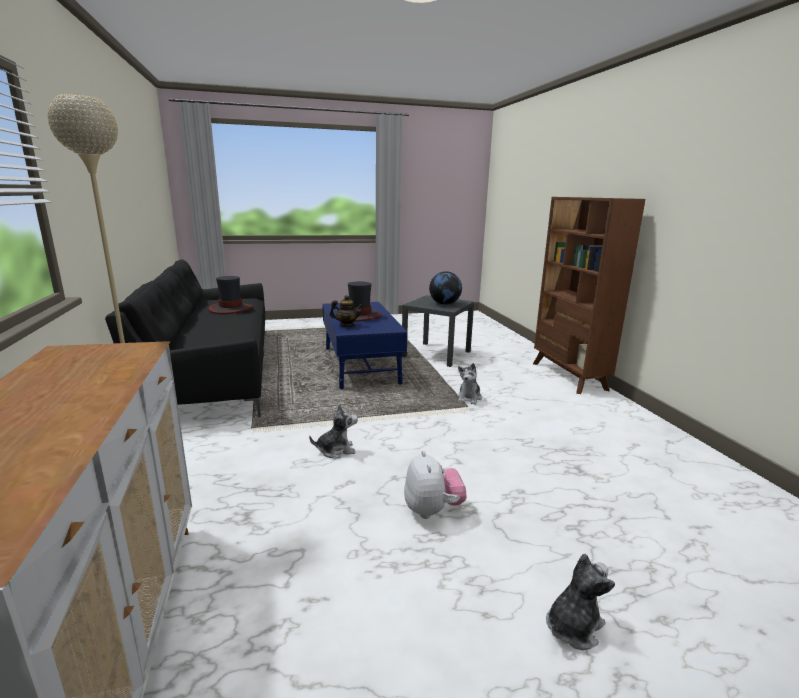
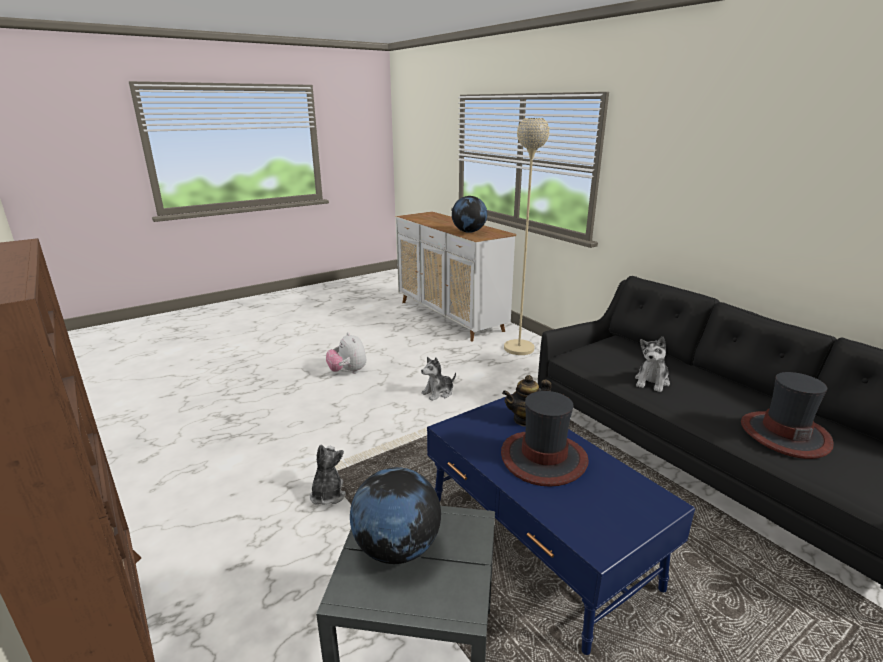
camera: 160 degrees right, 5 degrees up
plush toy [546,554,615,650] -> plush toy moved to [635,337,670,392]
none -> globe [452,196,487,233]

